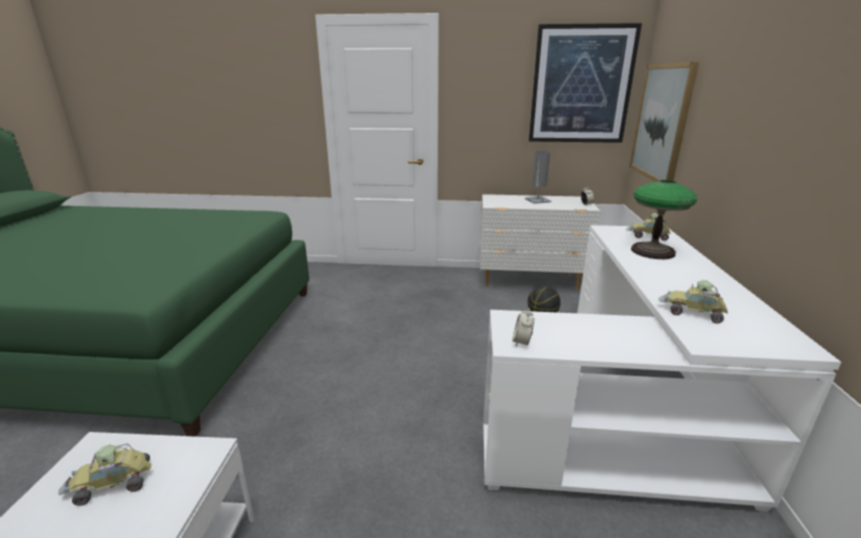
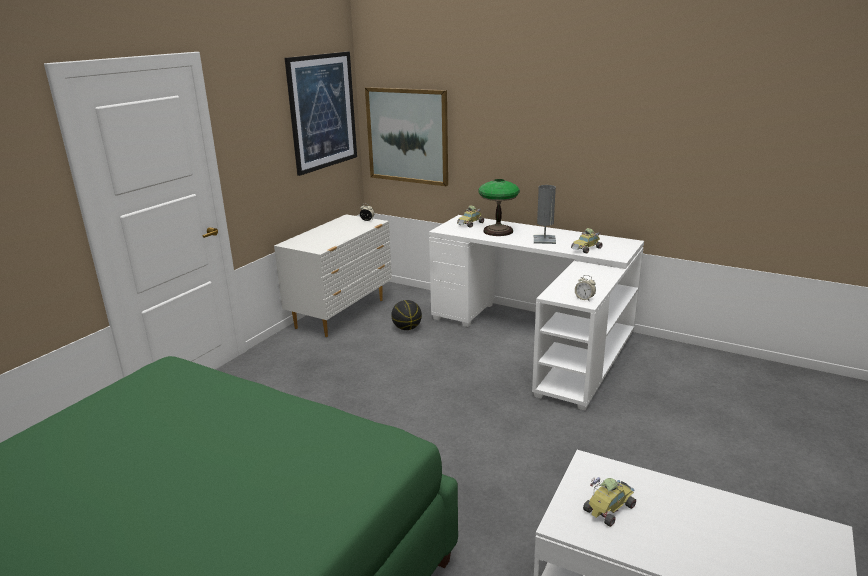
camera: 65 degrees left, 0 degrees up
toy car [58,443,151,506] -> toy car turned 135 degrees counterclockwise [583,477,636,527]
grey table lamp [525,151,551,204] -> grey table lamp moved to [534,185,556,244]

